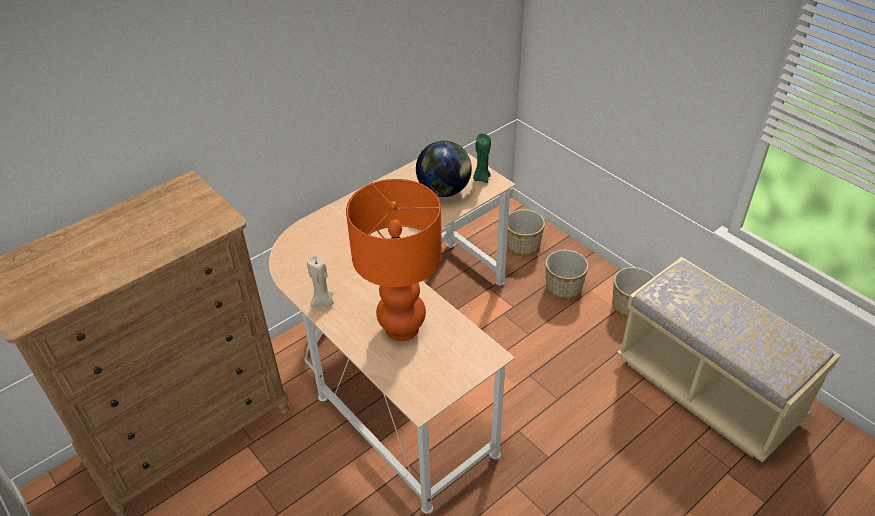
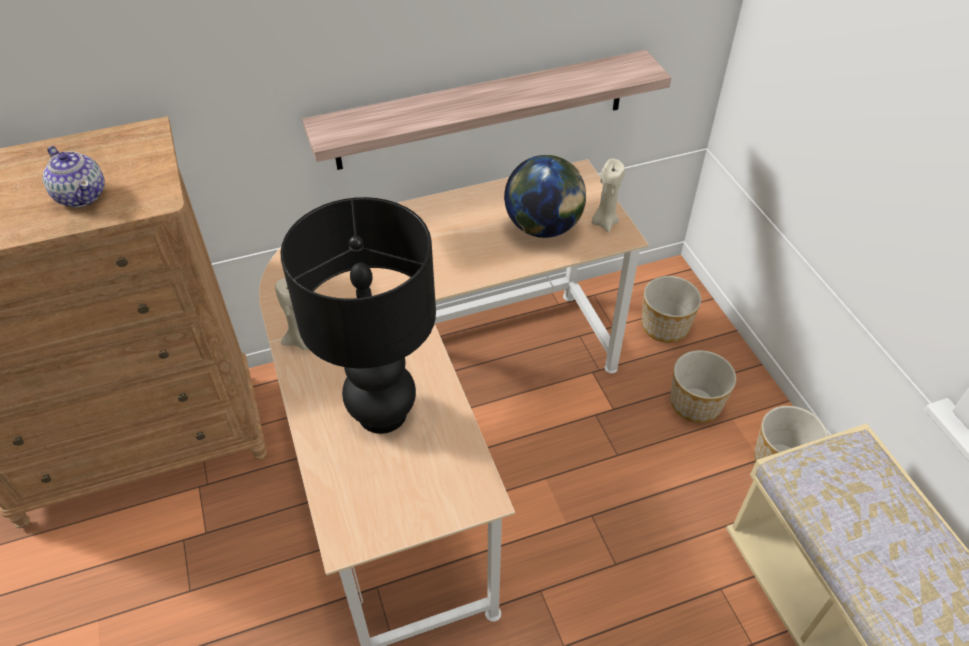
camera: 20 degrees right, 5 degrees up
orange table lamp [346,179,442,341] -> black table lamp [280,197,436,434]
green candle [473,133,491,183] -> beige candle [592,159,625,232]
none -> teapot [42,146,104,207]
none -> shelf [302,50,671,170]

